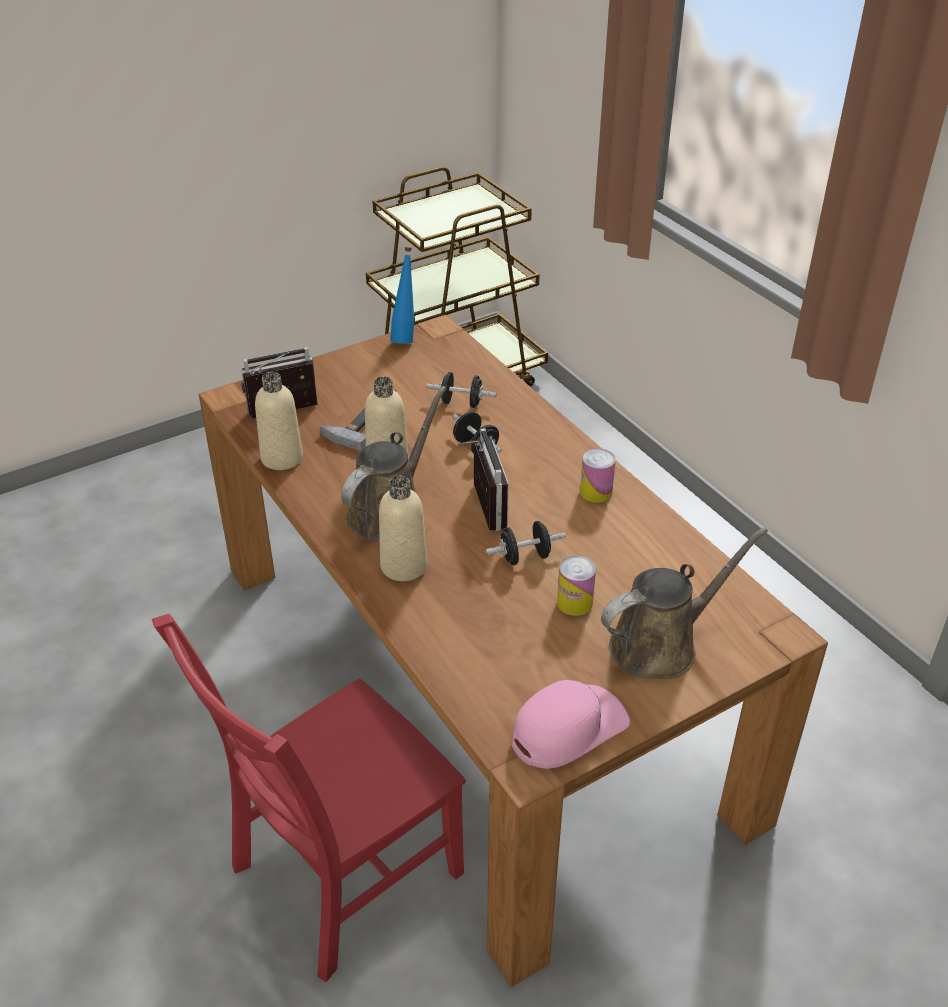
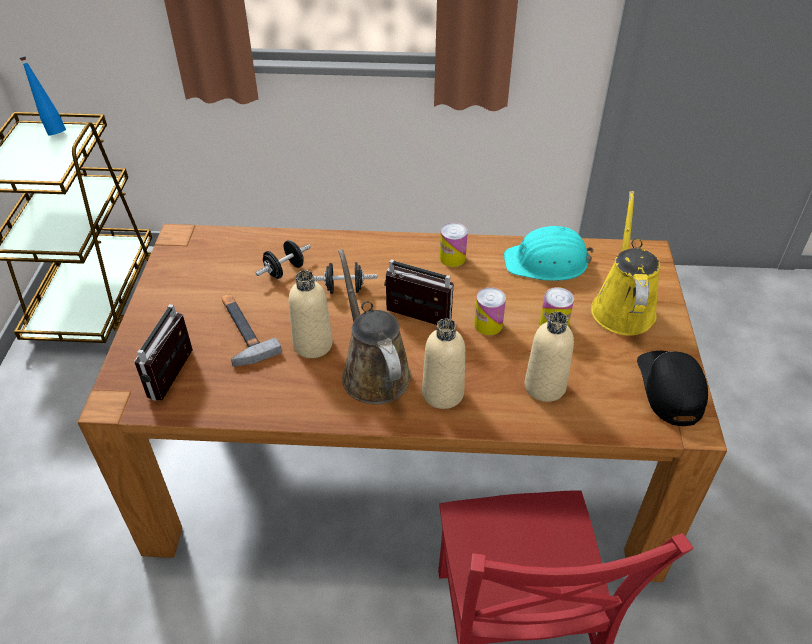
camera: 55 degrees left, 5 degrees up
beige bottle [255,372,303,470] -> beige bottle moved to [525,312,574,402]
blue bottle [390,247,414,344] -> blue bottle moved to [20,56,66,136]
black dumbbell [486,521,566,565] -> can [474,287,506,335]
pink cap [512,680,630,769] -> black cap [637,351,708,426]
brown watering can [601,527,768,679] -> yellow watering can [591,191,660,336]
none -> turquoise hard hat [504,226,594,281]

